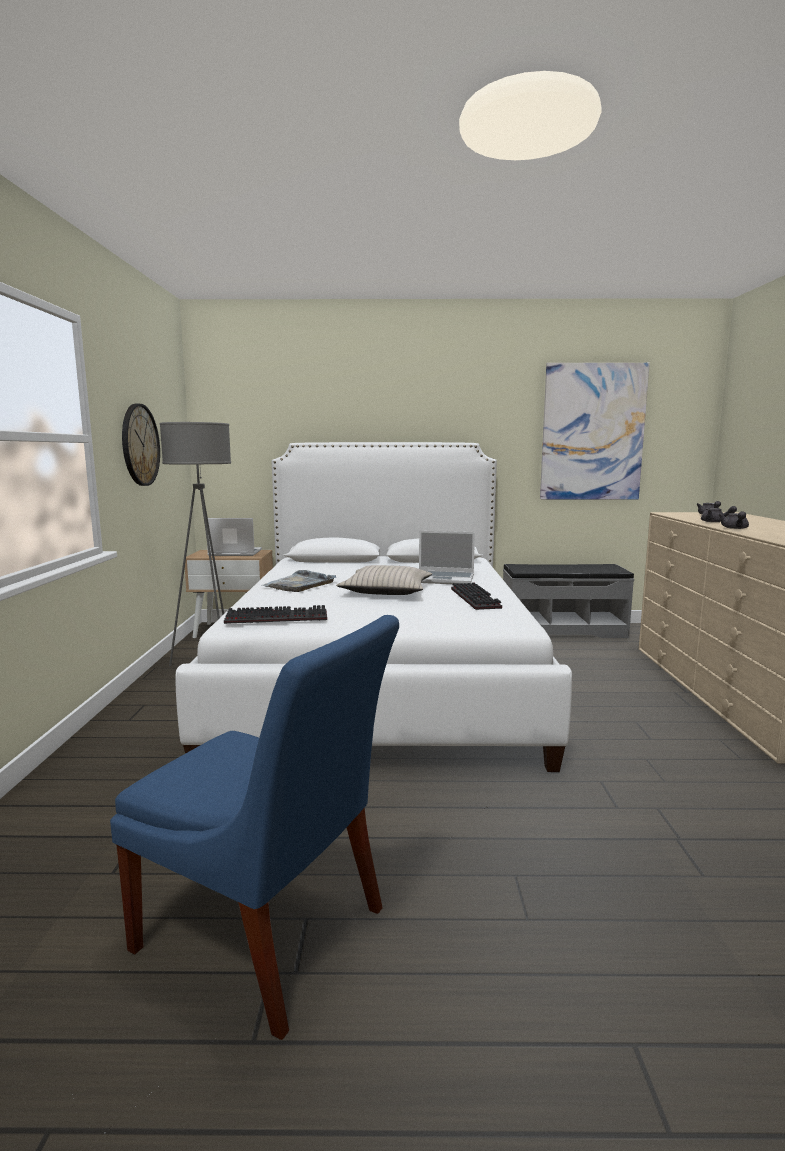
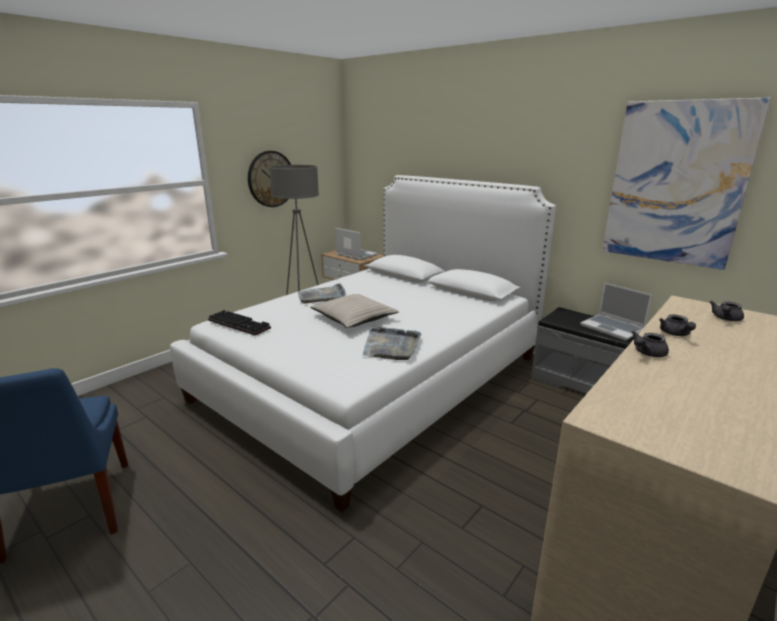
camera: 40 degrees right, 10 degrees up
laptop [419,531,475,584] -> laptop moved to [580,282,652,341]
keyboard [451,582,502,610] -> grey tray [363,327,422,360]

